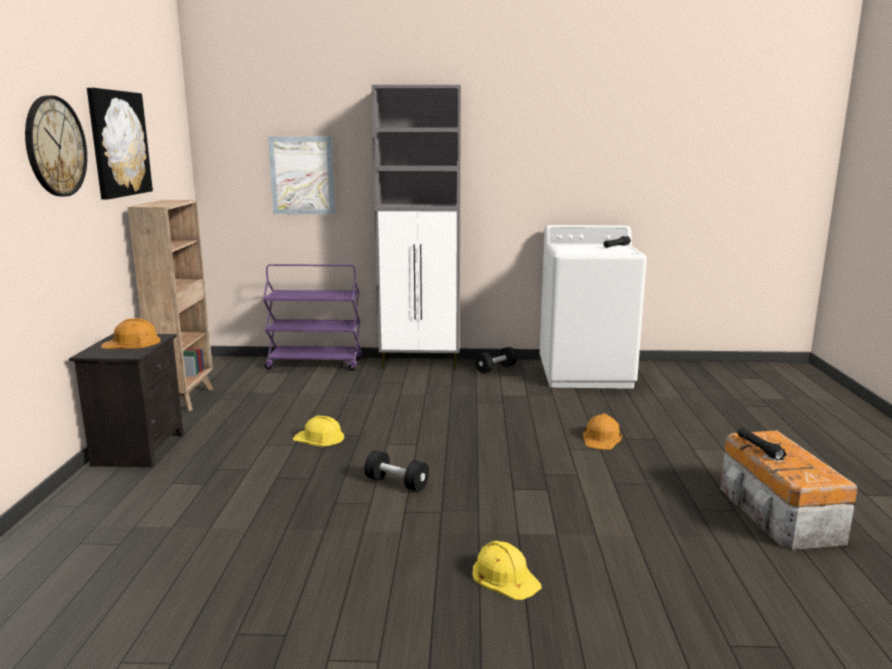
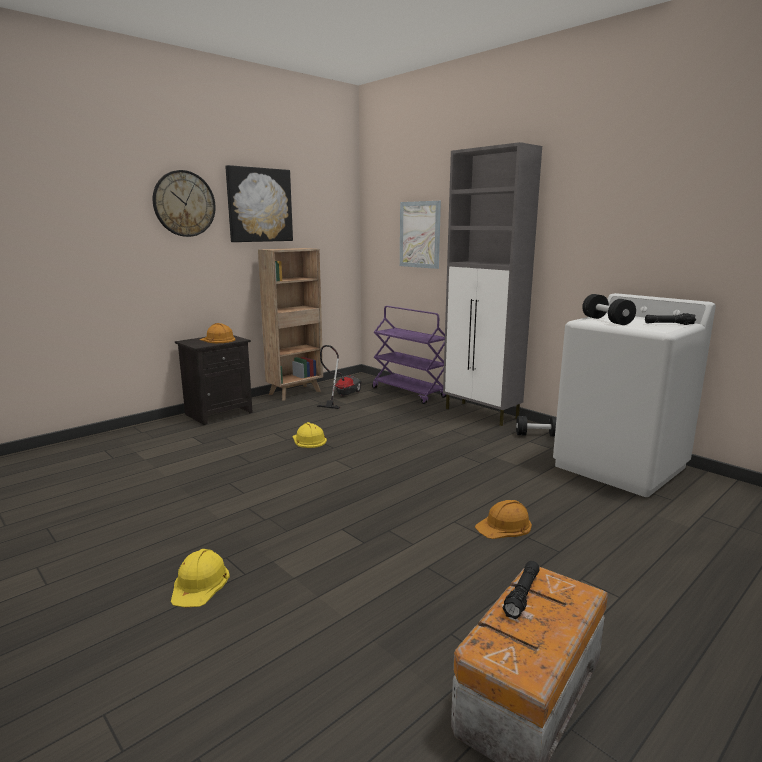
camera: 45 degrees right, 0 degrees up
black dumbbell [364,450,429,491] -> black dumbbell moved to [582,294,636,325]
none -> vacuum cleaner [317,345,362,409]

